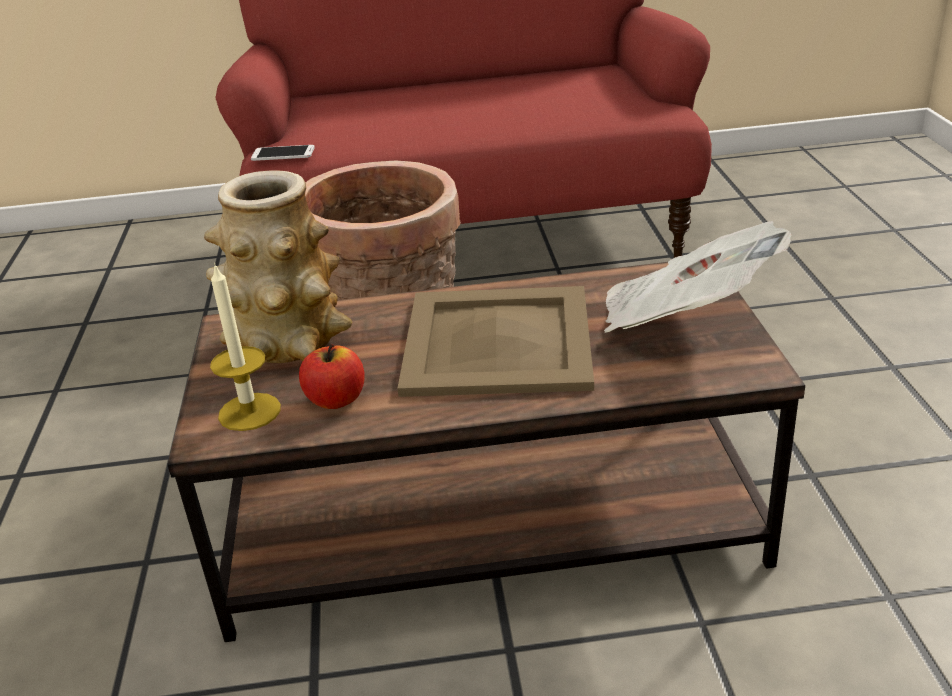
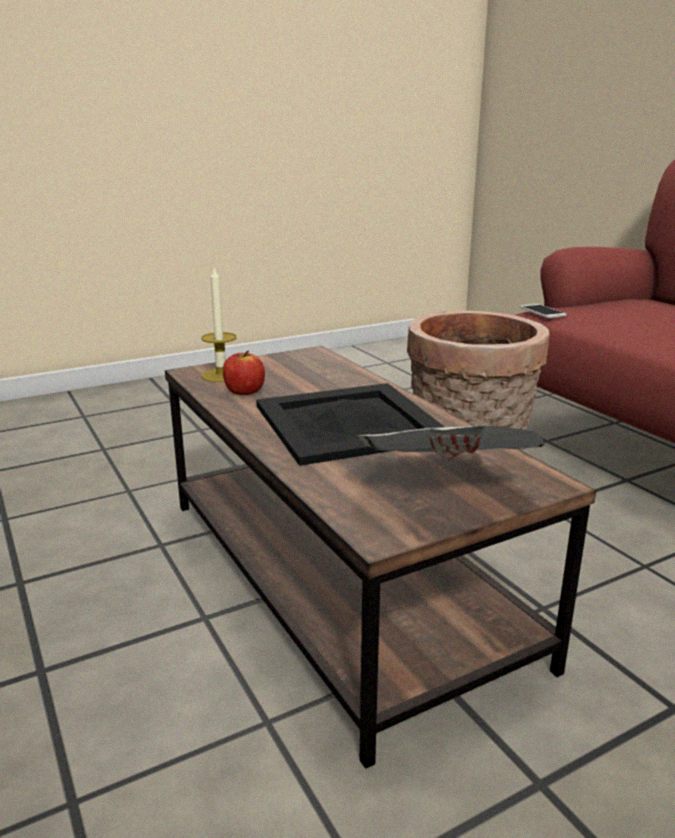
camera: 65 degrees right, 10 degrees down
vase [204,170,352,363] -> none
beige tray [397,286,594,397] -> black tray [256,383,445,466]

